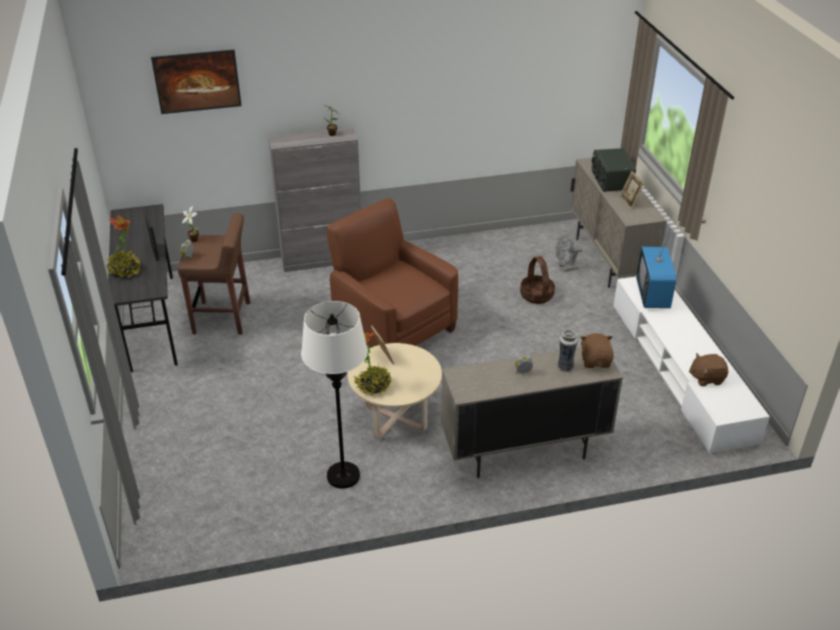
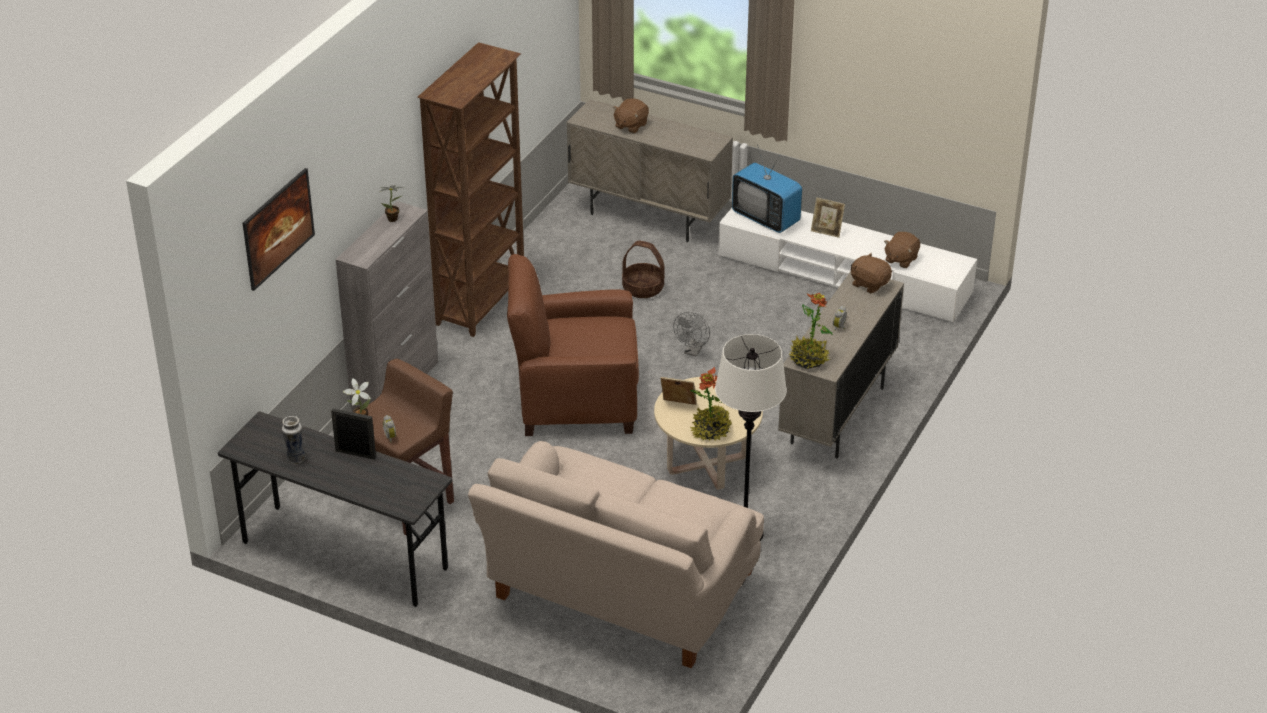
camera: 50 degrees left, 0 degrees up
potted plant [106,215,141,277] -> potted plant moved to [789,293,833,369]
grey fan [556,235,583,272] -> grey fan moved to [673,312,710,356]
vase [558,329,578,372] -> vase moved to [282,416,306,464]
radio [591,148,636,192] -> brown plush toy [613,98,649,133]
picture frame [620,171,644,209] -> picture frame moved to [811,197,845,238]
none -> brown bookcase [417,42,524,337]
none -> beige sofa [468,441,764,668]

